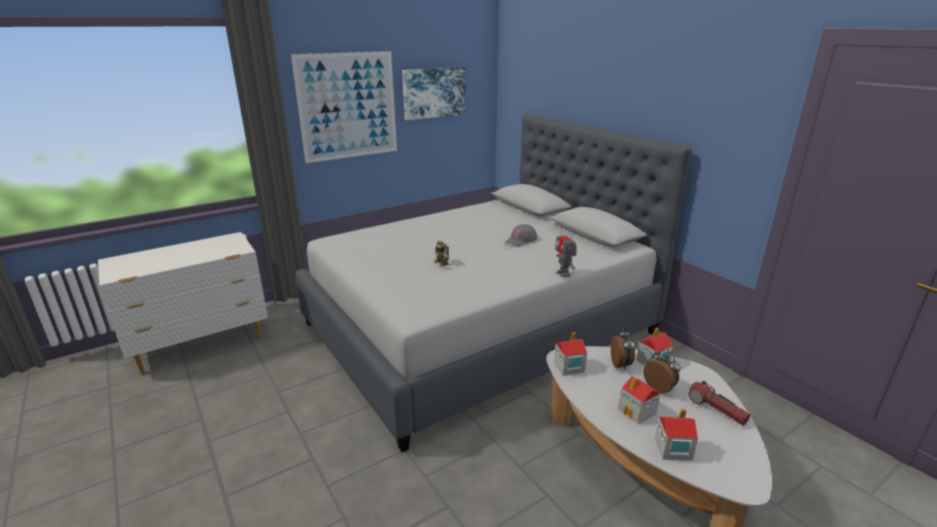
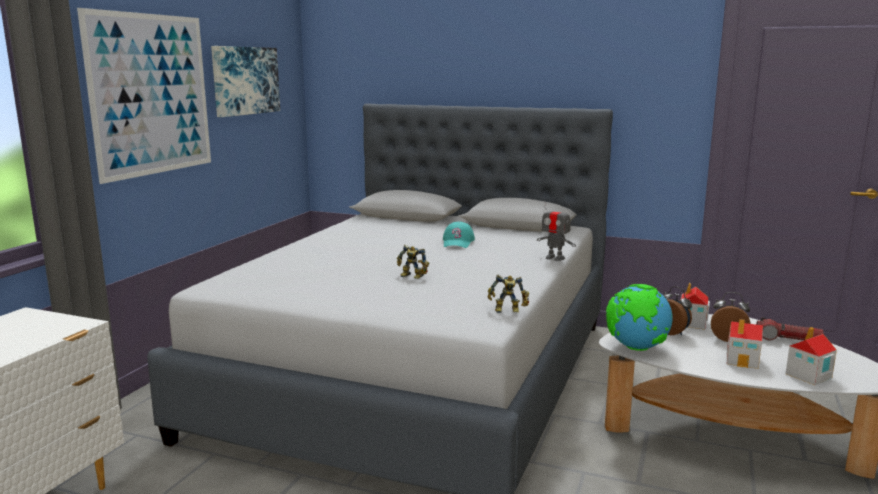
camera: 35 degrees left, 10 degrees down
grey cap [505,224,537,247] -> turquoise cap [443,222,475,248]
toy house [554,332,587,376] -> globe [606,284,673,351]
none -> toy robot [488,275,529,313]

